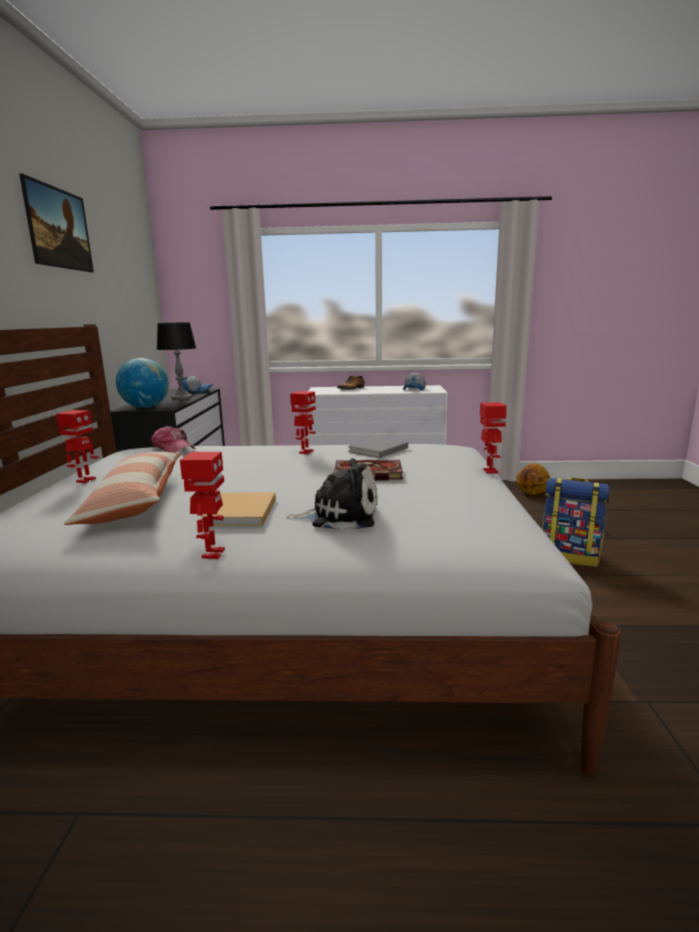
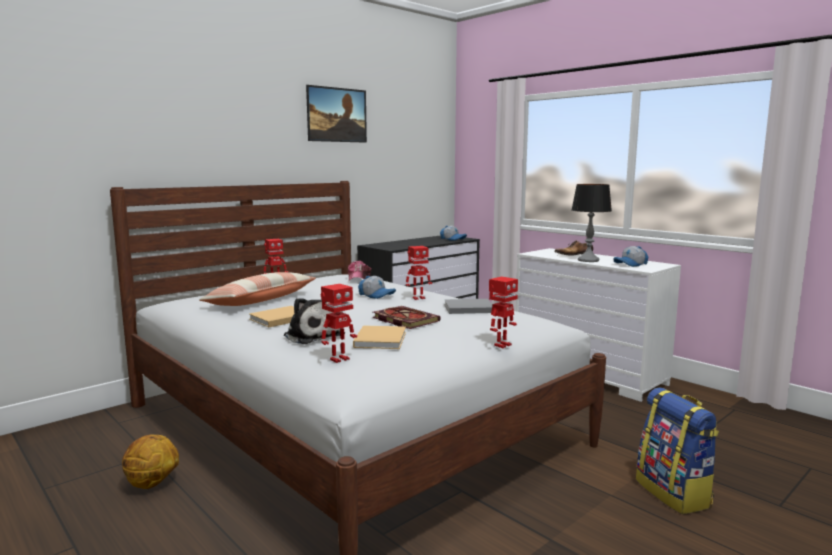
camera: 45 degrees right, 5 degrees down
globe [116,358,169,408] -> none
table lamp [157,322,196,400] -> table lamp moved to [571,184,612,262]
toy robot [180,452,225,559] -> toy robot moved to [321,284,357,363]
basketball [516,463,550,495] -> basketball moved to [122,434,179,489]
none -> beige book [353,325,406,349]
none -> cap [358,276,396,299]

